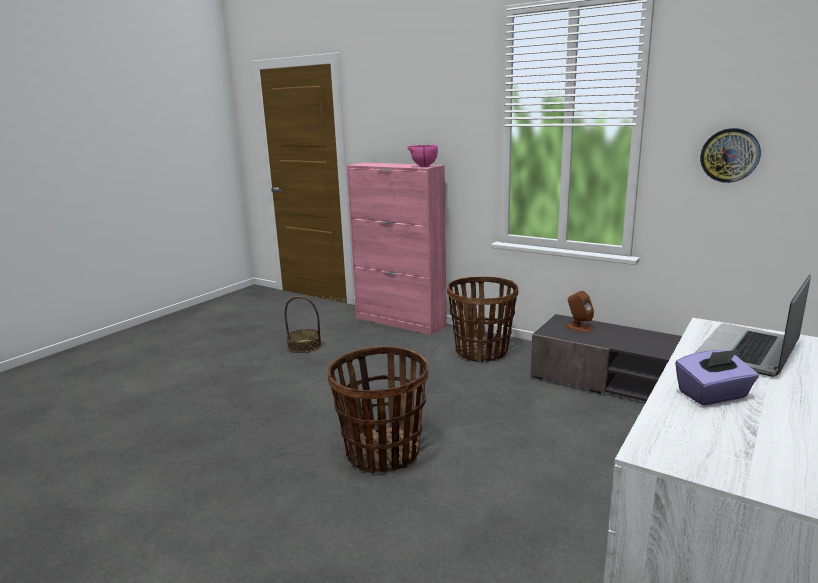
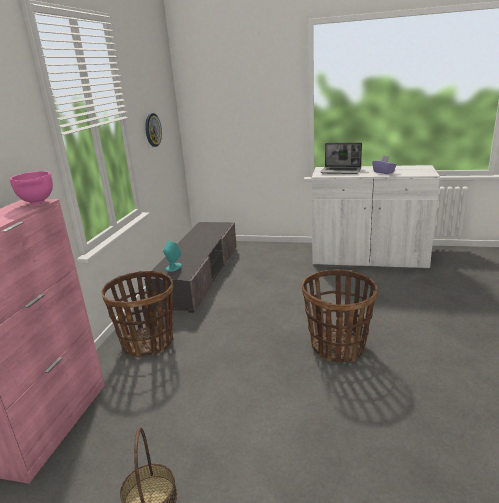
camera: 110 degrees left, 5 degrees up
brown speaker [566,291,594,332] -> turquoise speaker [163,241,182,272]

